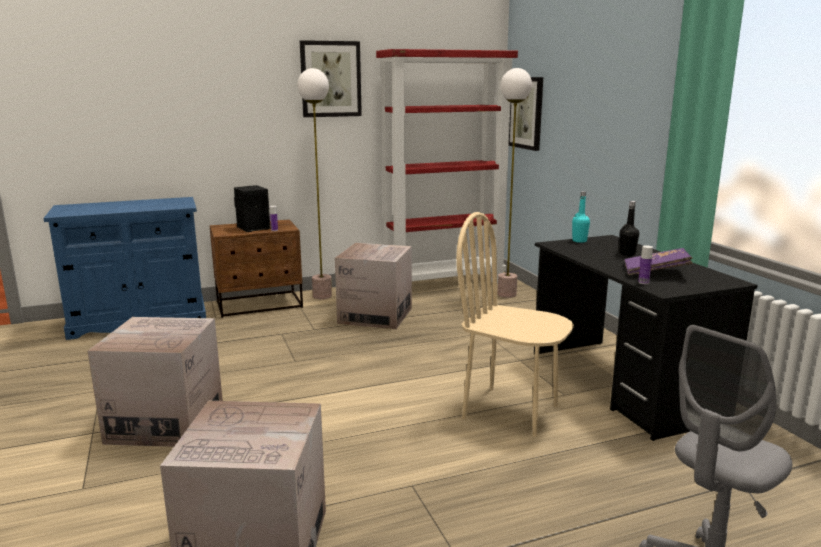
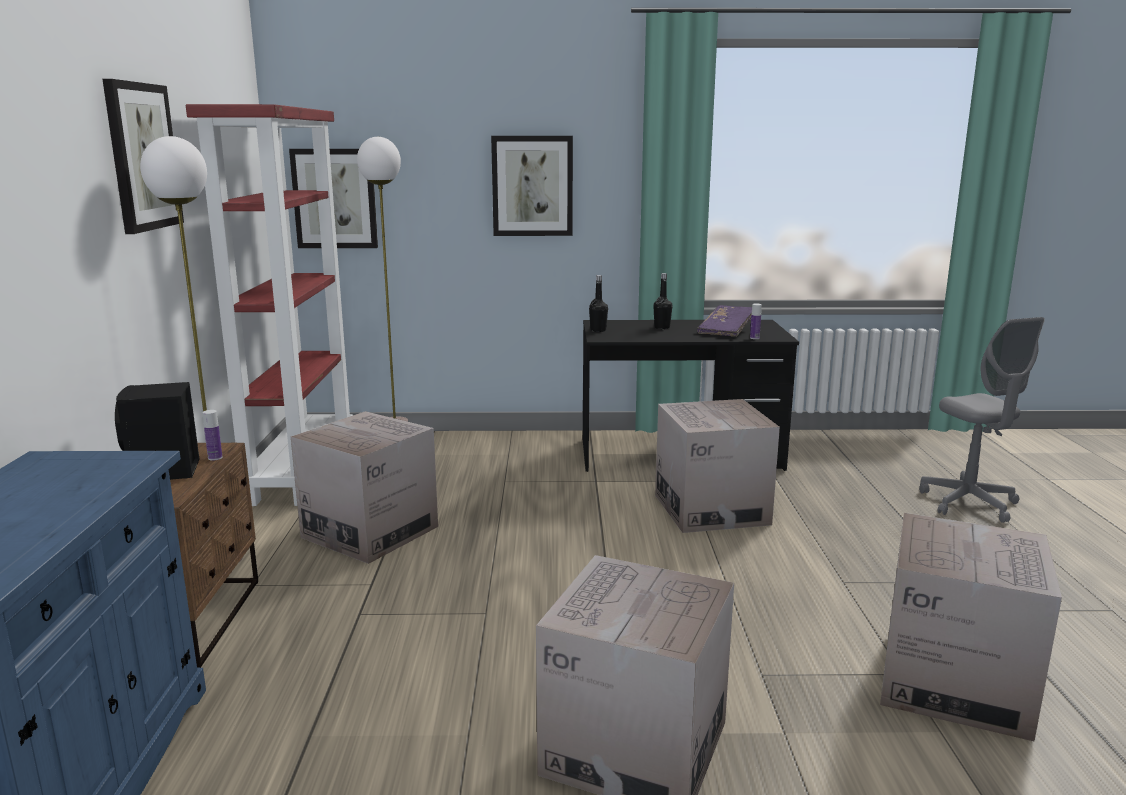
camera: 70 degrees left, 0 degrees up
beige chair [456,212,574,437] -> cardboard box [655,399,780,533]
turquoise bottle [572,191,590,243] -> black bottle [589,275,608,332]
none -> picture [491,136,573,236]

